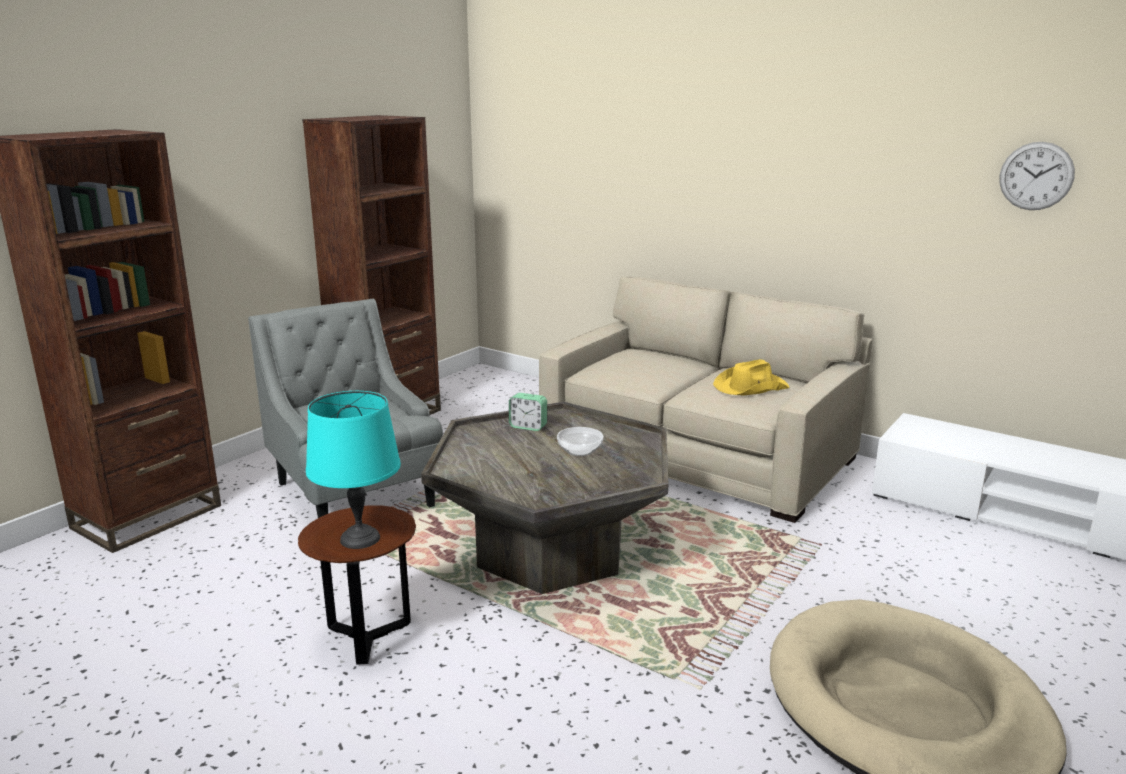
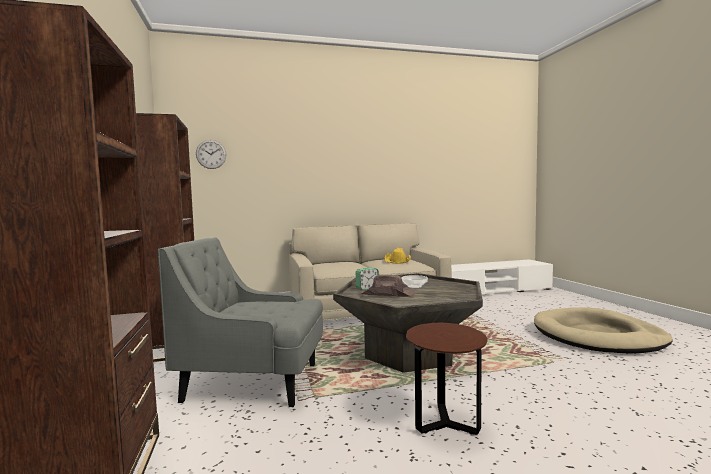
camera: 50 degrees left, 15 degrees down
turquoise table lamp [306,391,401,549] -> none
wall clock [999,142,1075,210] -> wall clock moved to [196,140,226,169]
none -> brown hat [360,275,415,297]

